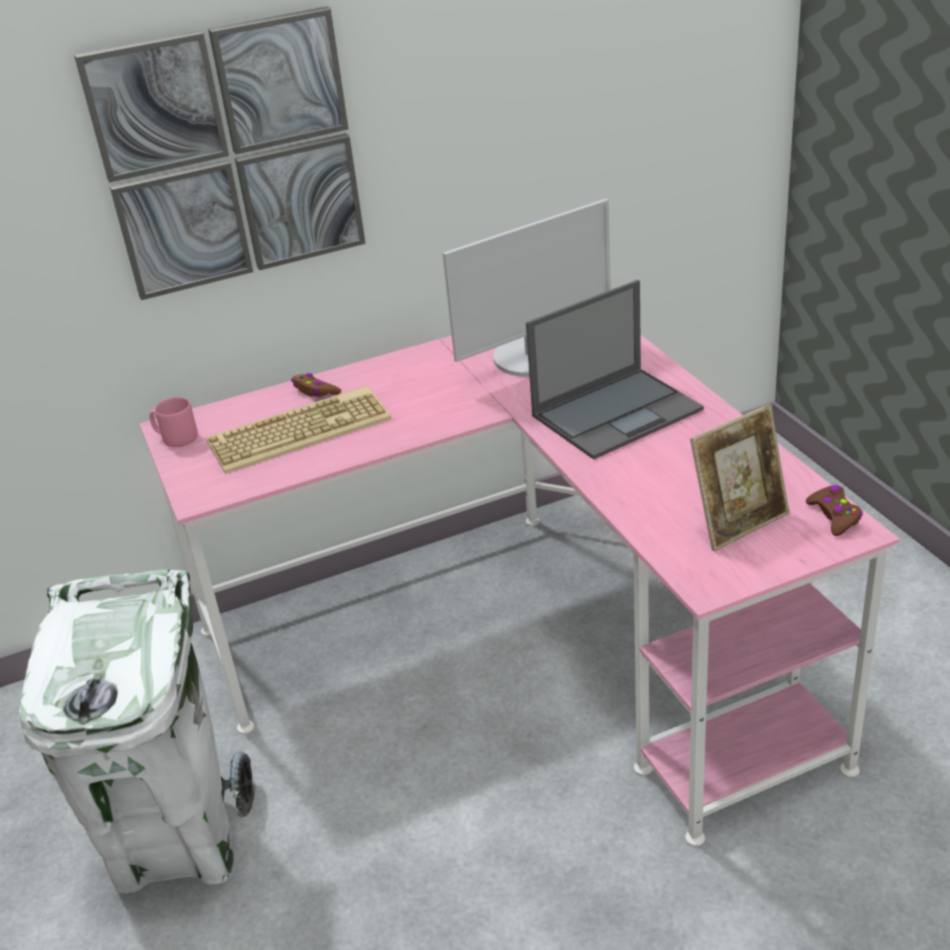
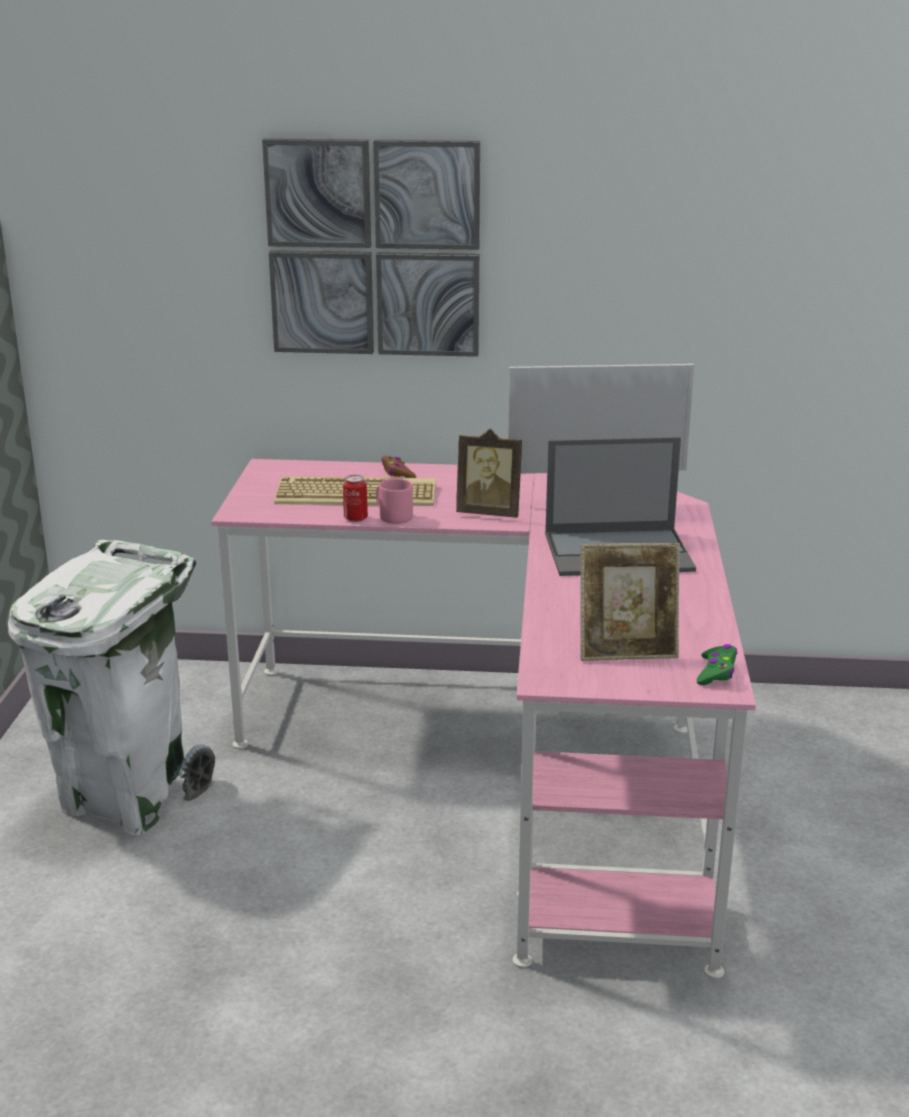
camera: 25 degrees right, 10 degrees down
pink mug [149,397,198,447] -> pink mug moved to [376,479,413,524]
brown game controller [806,485,863,536] -> green game controller [697,644,737,685]
none -> can [343,475,368,522]
none -> picture frame [456,429,522,518]

